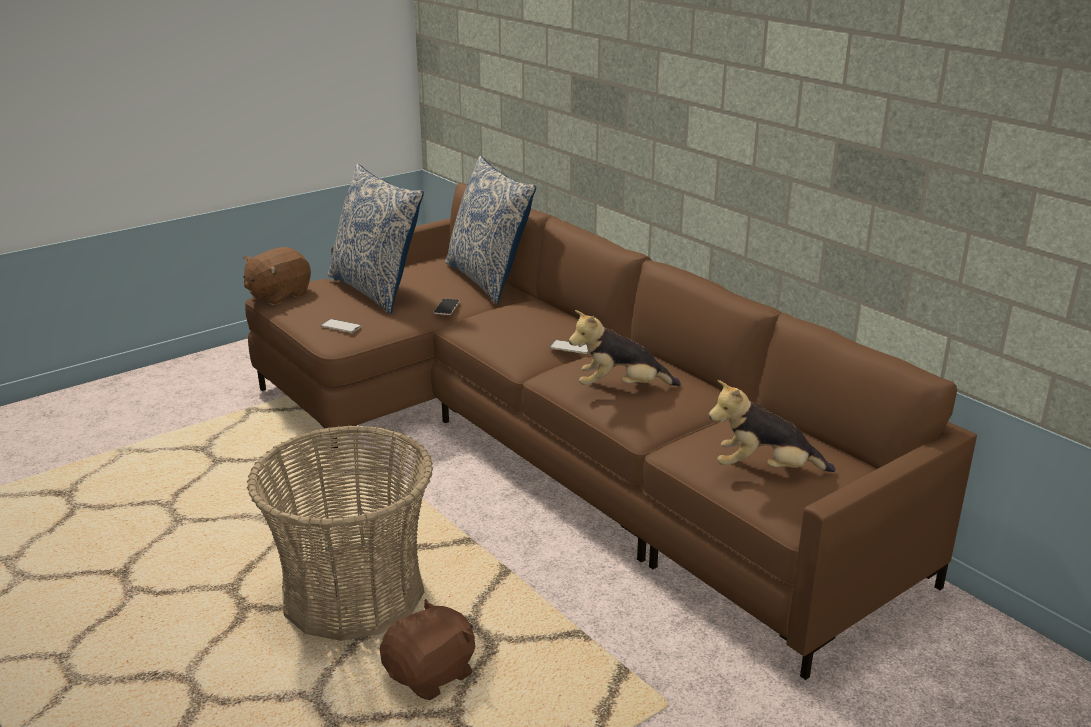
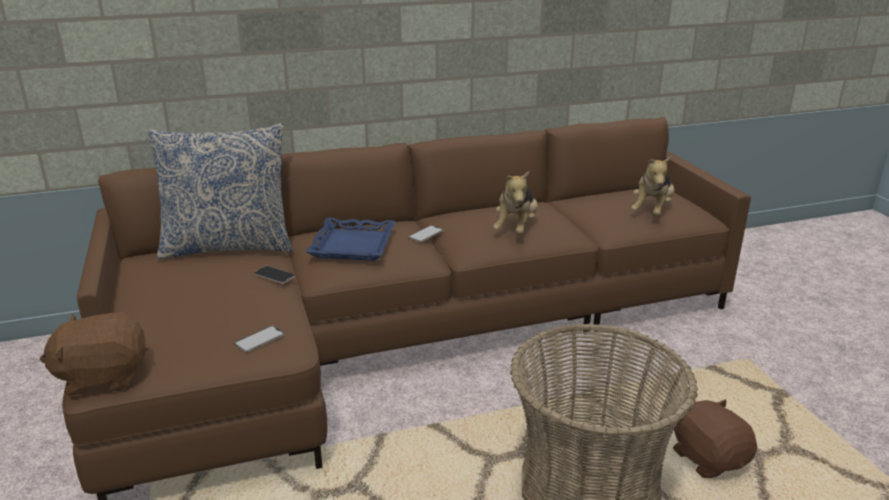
camera: 70 degrees left, 0 degrees up
brown plush toy [243,247,311,305] -> brown plush toy turned 105 degrees clockwise [40,313,148,396]
pillow [328,164,424,314] -> none
none -> blue tray [306,218,396,261]

